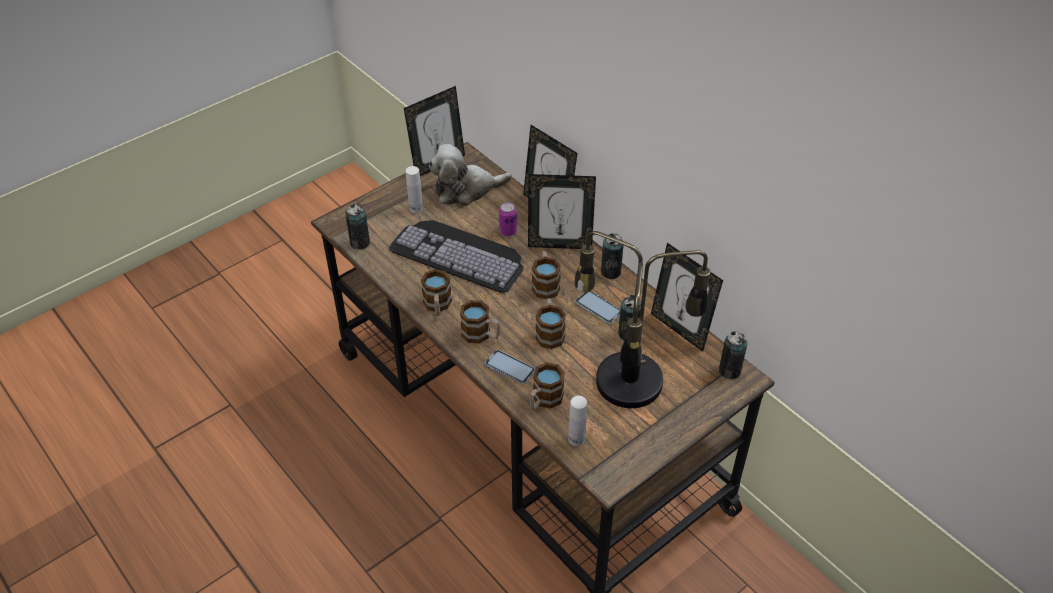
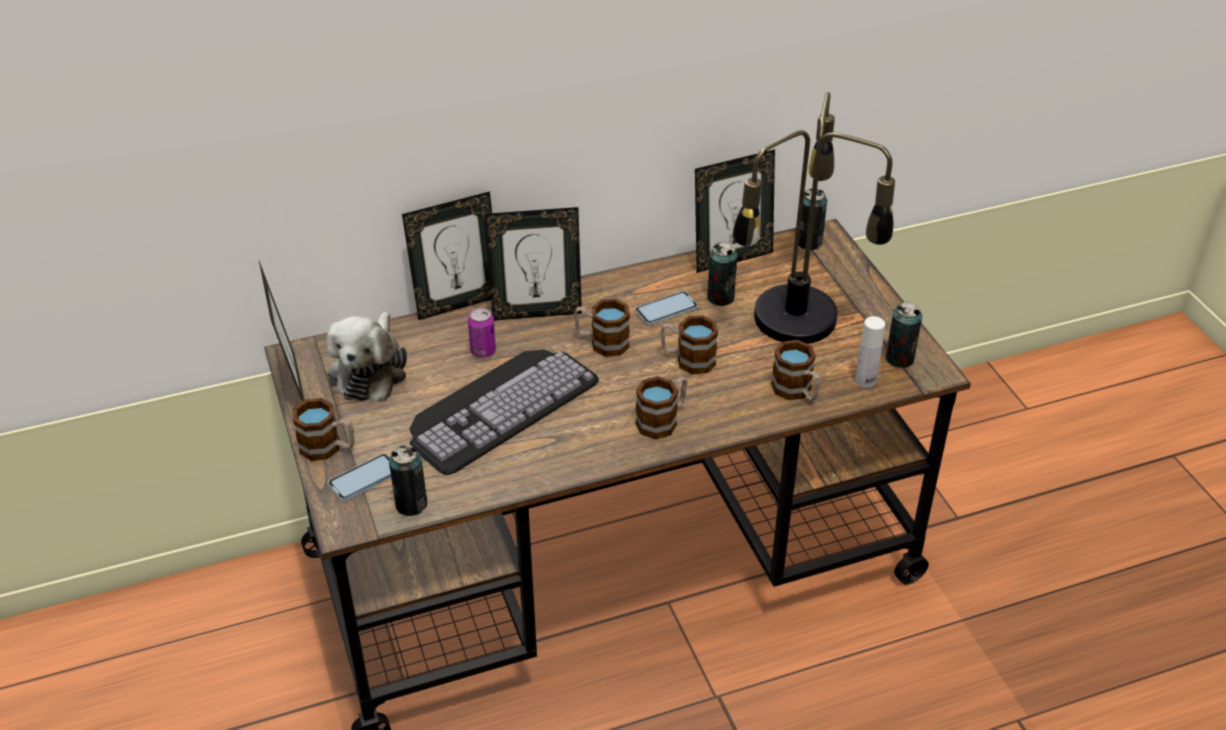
camera: 70 degrees left, 5 degrees down
white bottle [406,166,423,213] -> none
mug [421,269,452,316] -> mug moved to [293,398,355,461]
phone [485,350,535,384] -> phone moved to [328,454,391,501]
picture frame [528,174,596,249] -> picture frame turned 60 degrees clockwise [485,207,582,321]
can [601,234,623,279] -> can moved to [886,302,922,368]

